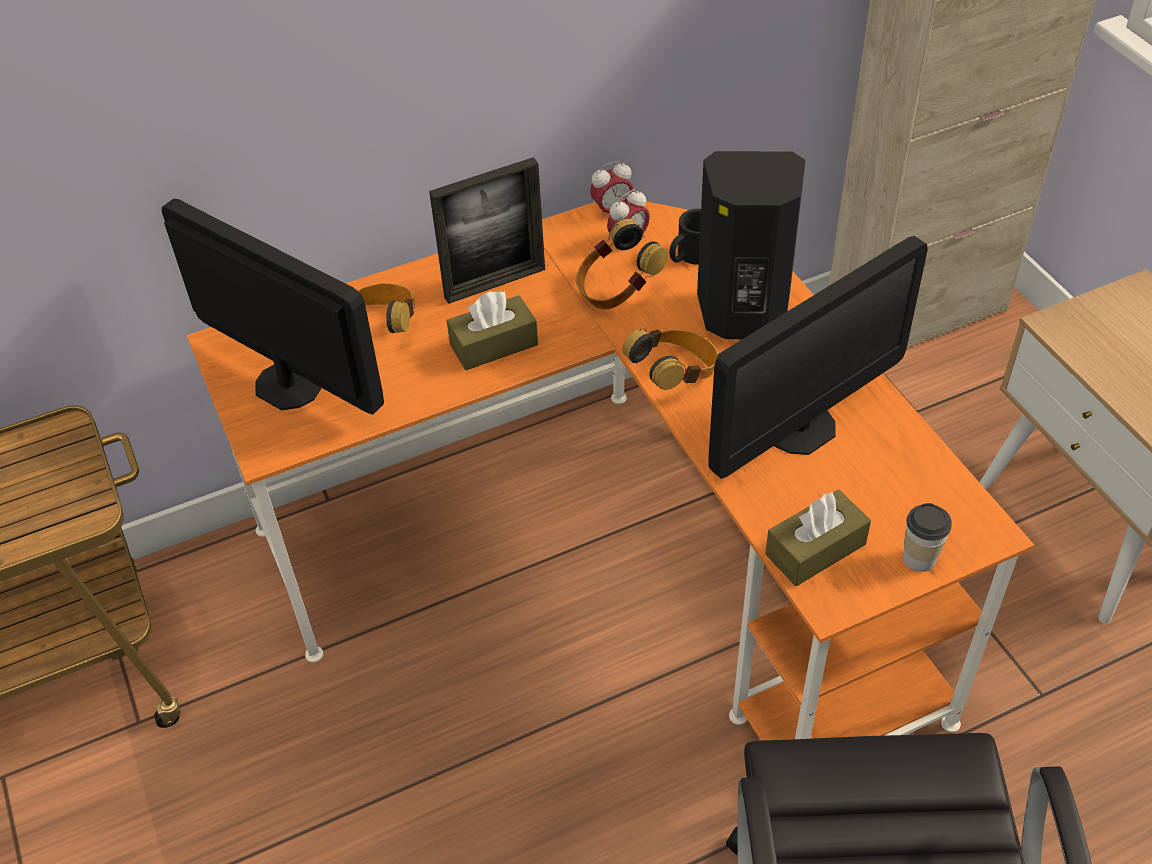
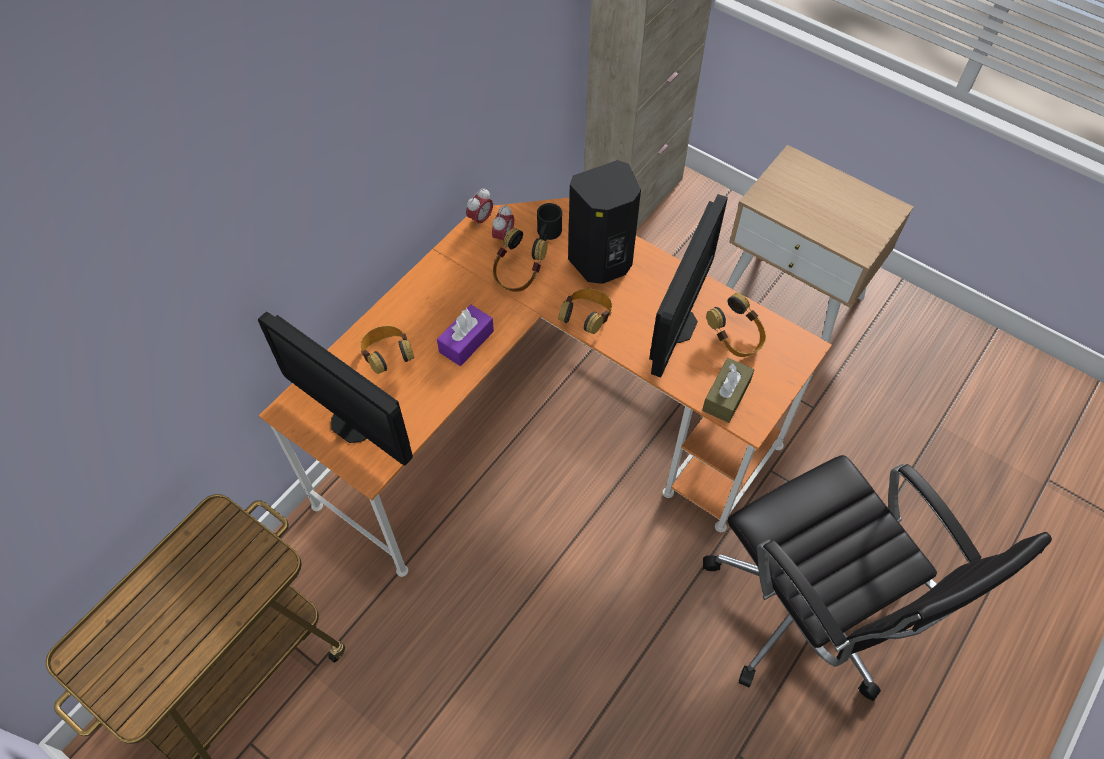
camera: 30 degrees left, 10 degrees up
monitor [162,199,384,414] -> monitor turned 150 degrees counterclockwise [258,312,413,466]
picture frame [429,157,545,304] -> none
brown tissue box [446,291,538,370] -> purple tissue box [437,305,494,366]
cup [903,503,952,572] -> none
none -> headphones [706,293,766,357]

